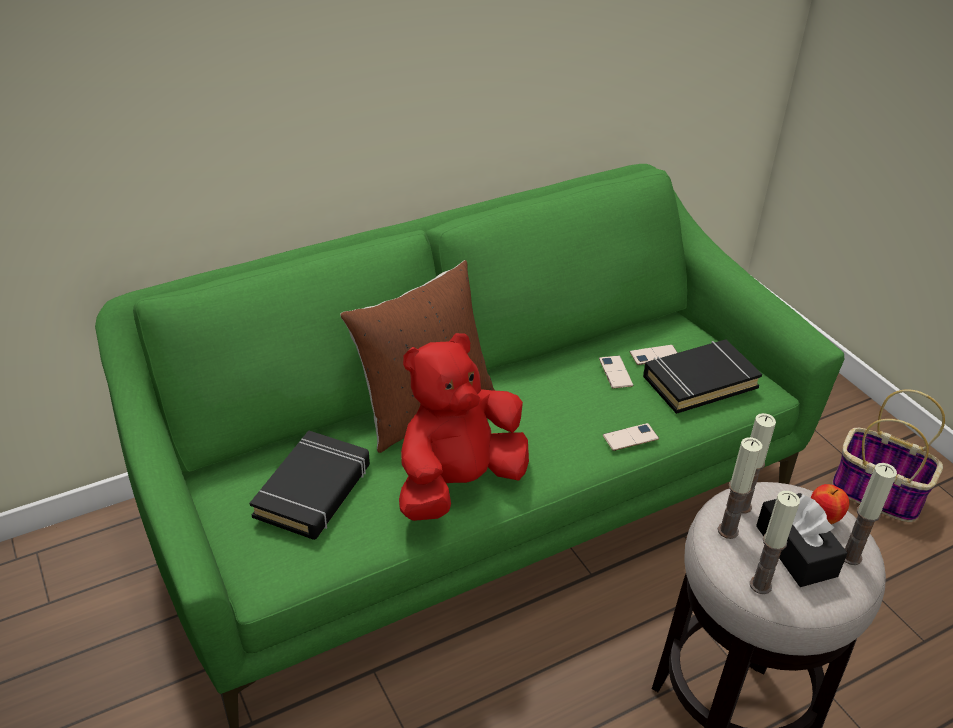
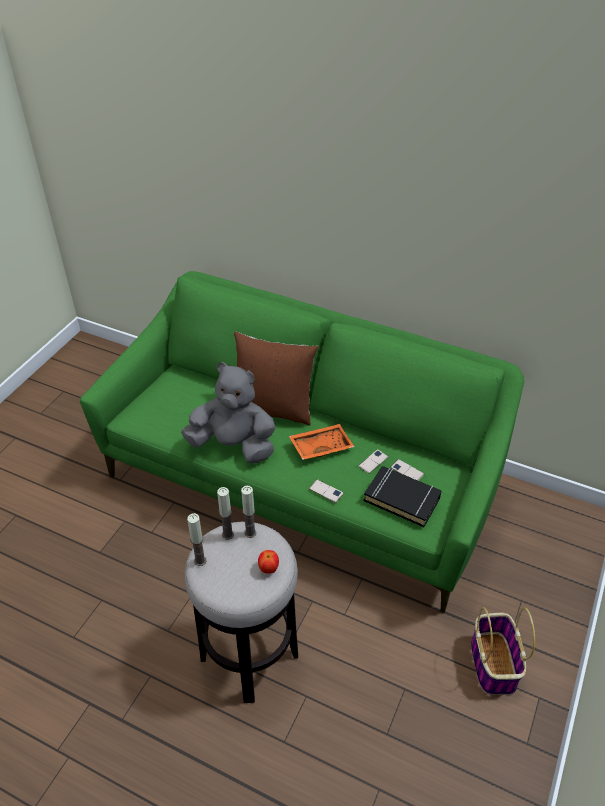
camera: 55 degrees right, 5 degrees up
black book [250,430,370,540] -> none
red plush toy [399,333,529,521] -> grey plush toy [181,362,276,463]
black tissue box [756,493,847,587] -> none
candle [844,463,897,565] -> none
none -> orange tray [289,424,355,460]

